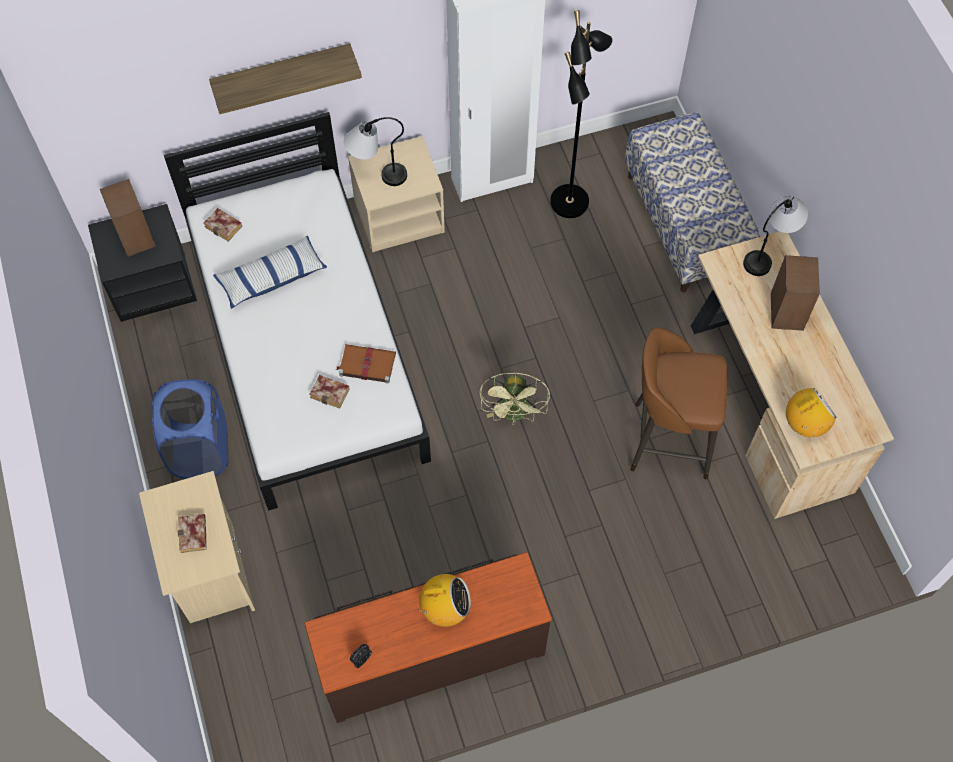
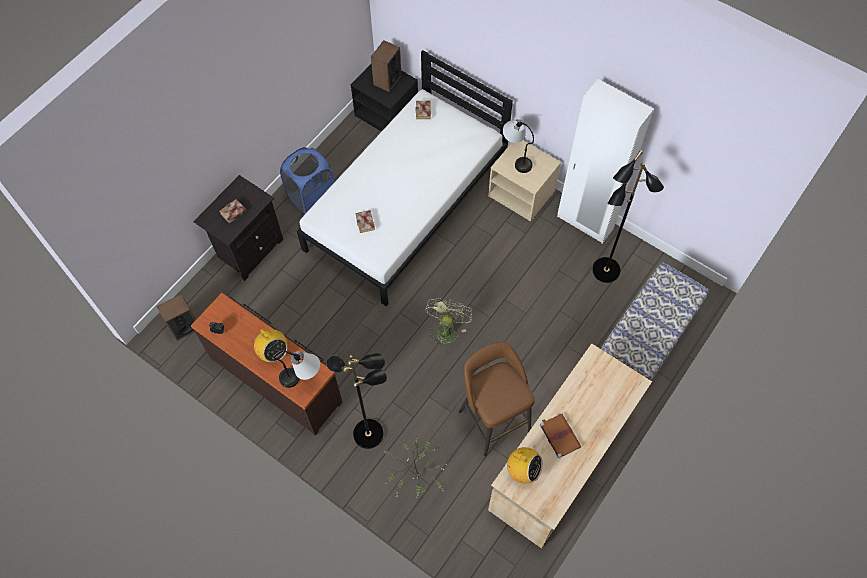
camera: 55 degrees right, 0 degrees up
beige nightstand [139,471,255,623] -> black nightstand [193,175,283,281]
shelf [209,43,362,114] -> none
pillow [213,236,327,309] -> none
brown book [335,344,396,384] -> brown book moved to [540,414,581,459]
green fan [479,373,550,425] -> green fan turned 135 degrees clockwise [425,298,472,348]
table lamp [743,195,808,276] -> table lamp moved to [269,349,320,388]
speaker [771,255,820,331] -> speaker moved to [157,294,196,341]
none -> black floor lamp [327,353,387,449]
none -> potted plant [384,433,447,498]

